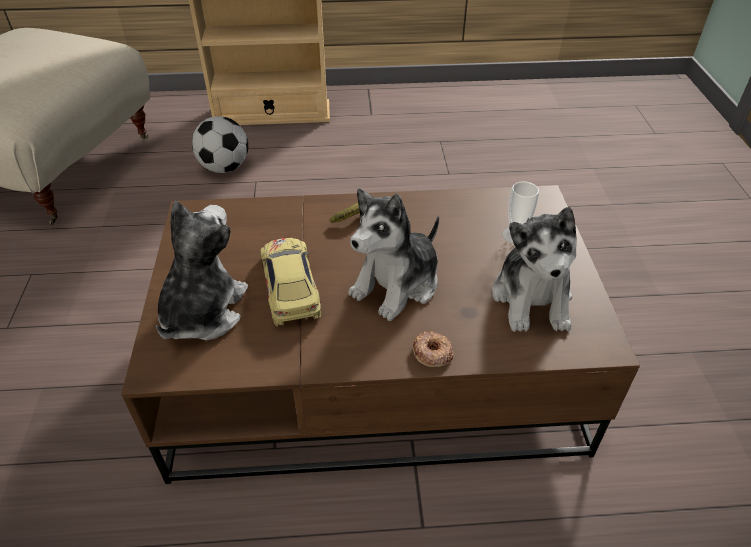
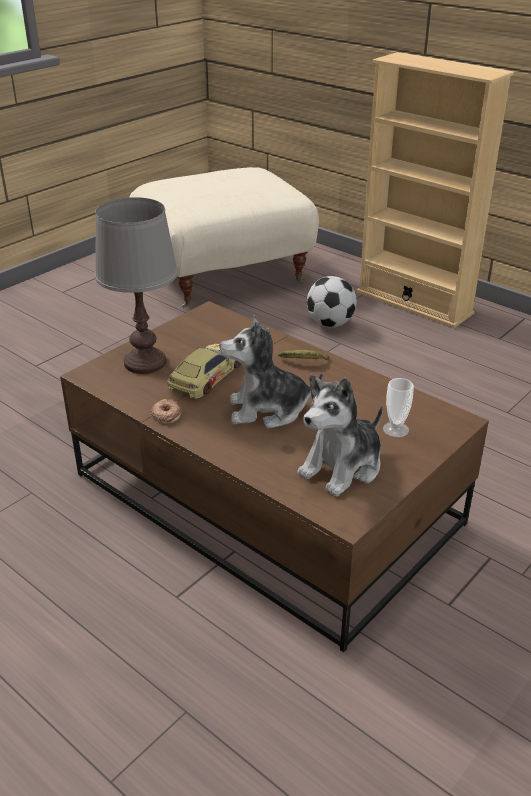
camera: 45 degrees right, 10 degrees down
plush toy [156,201,248,341] -> grey table lamp [95,197,178,374]
donut [413,331,454,367] -> donut moved to [151,399,181,424]

